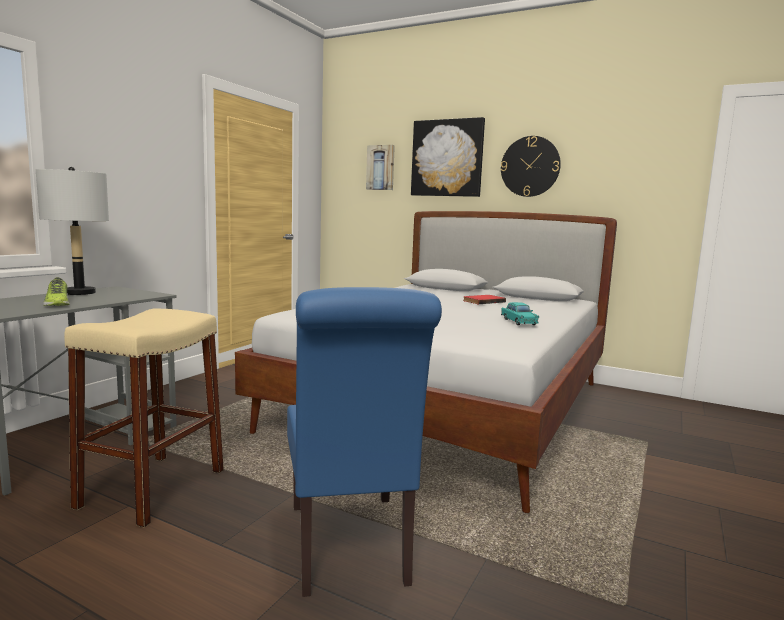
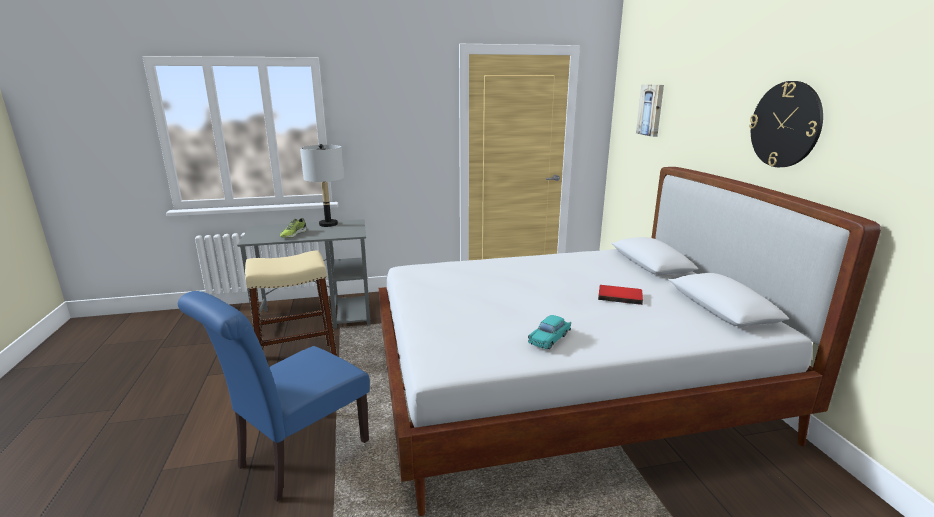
camera: 50 degrees right, 10 degrees up
picture [411,117,485,197] -> none

